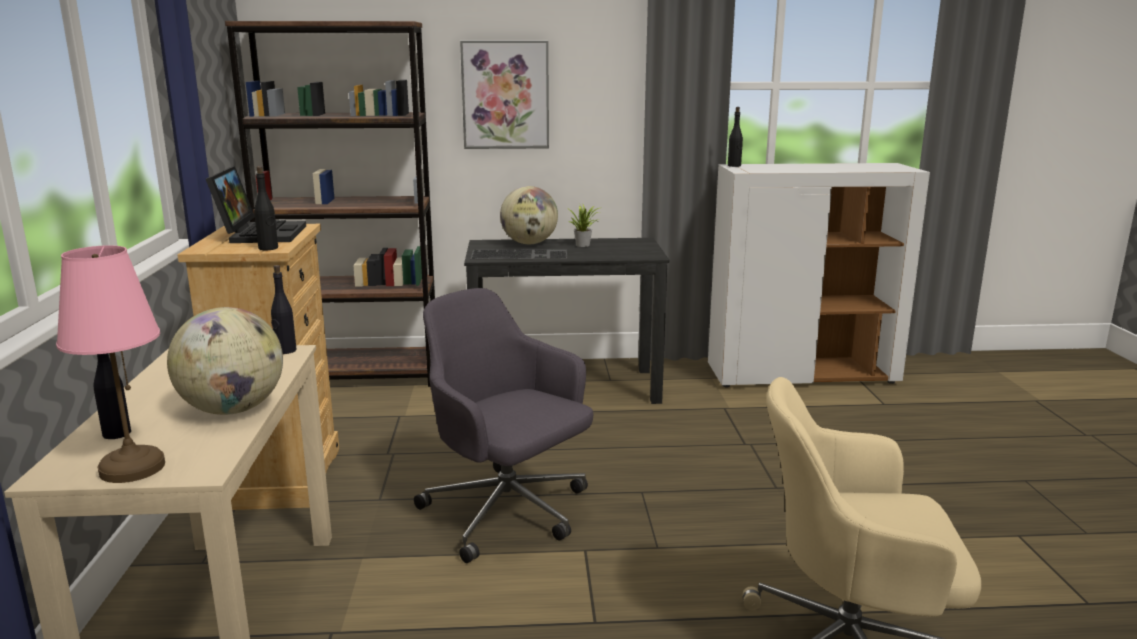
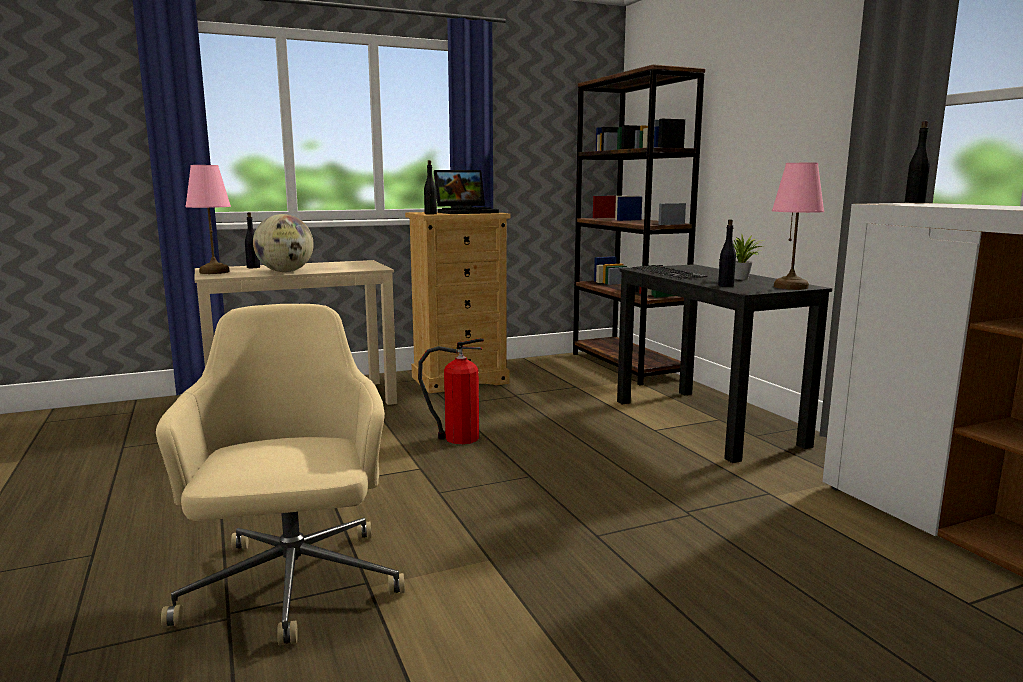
camera: 70 degrees right, 5 degrees down
black bottle [271,265,296,354] -> black bottle moved to [718,219,736,287]
grey office chair [414,288,593,563] -> fire extinguisher [418,338,484,444]
picture [460,41,549,149] -> none
globe [500,186,558,244] -> none
none -> pink table lamp [772,163,824,290]

